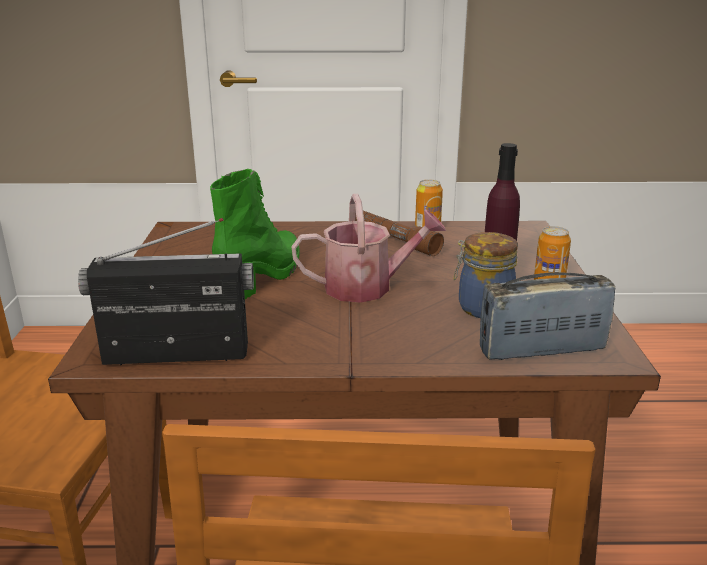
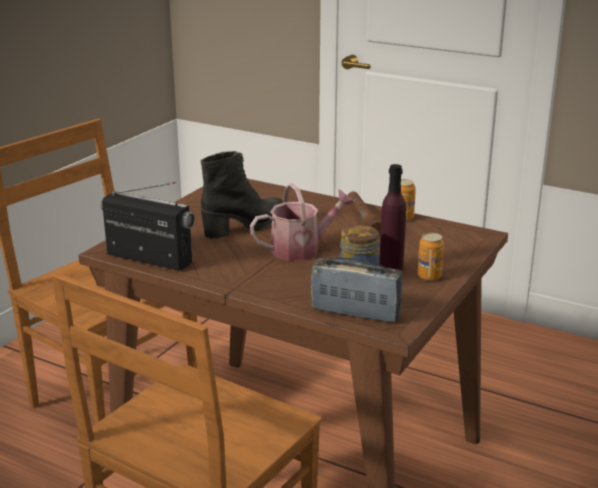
camera: 30 degrees right, 0 degrees up
green boot [210,169,299,299] -> black boot [201,151,283,239]
watering can [291,194,446,303] -> watering can turned 45 degrees counterclockwise [250,183,355,261]

